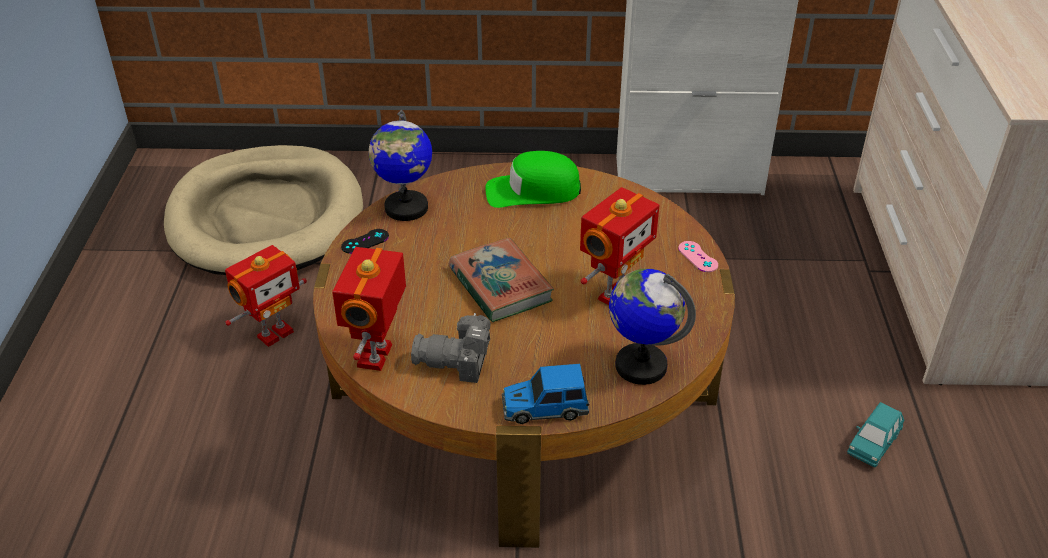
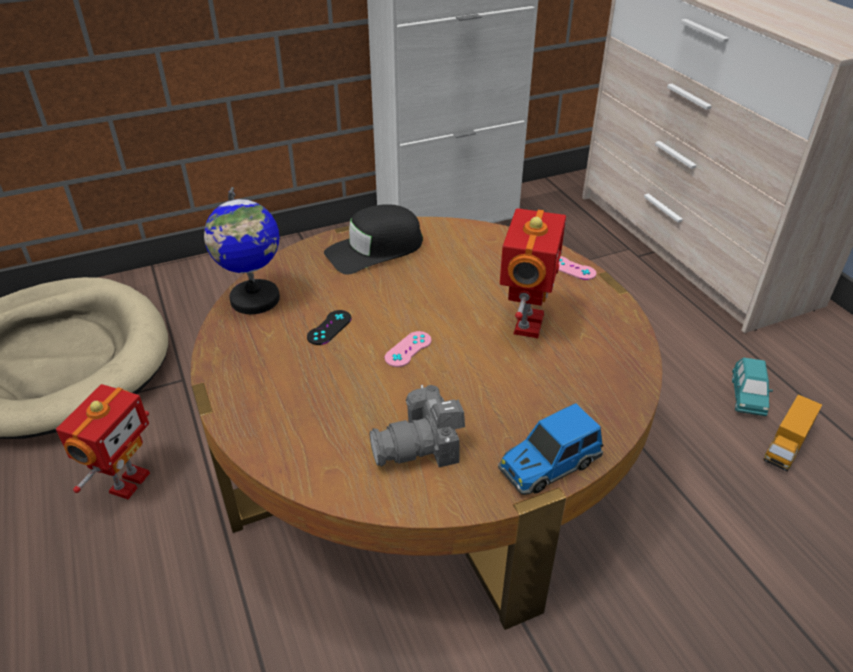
camera: 25 degrees left, 0 degrees up
toy robot [332,247,406,371] -> none
black game controller [341,229,389,254] -> black game controller moved to [307,310,352,345]
book [449,238,554,322] -> pink game controller [385,331,432,367]
green cap [485,151,581,208] -> black cap [324,204,423,274]
globe [609,269,696,385] -> none
none -> toy truck [763,394,822,471]

